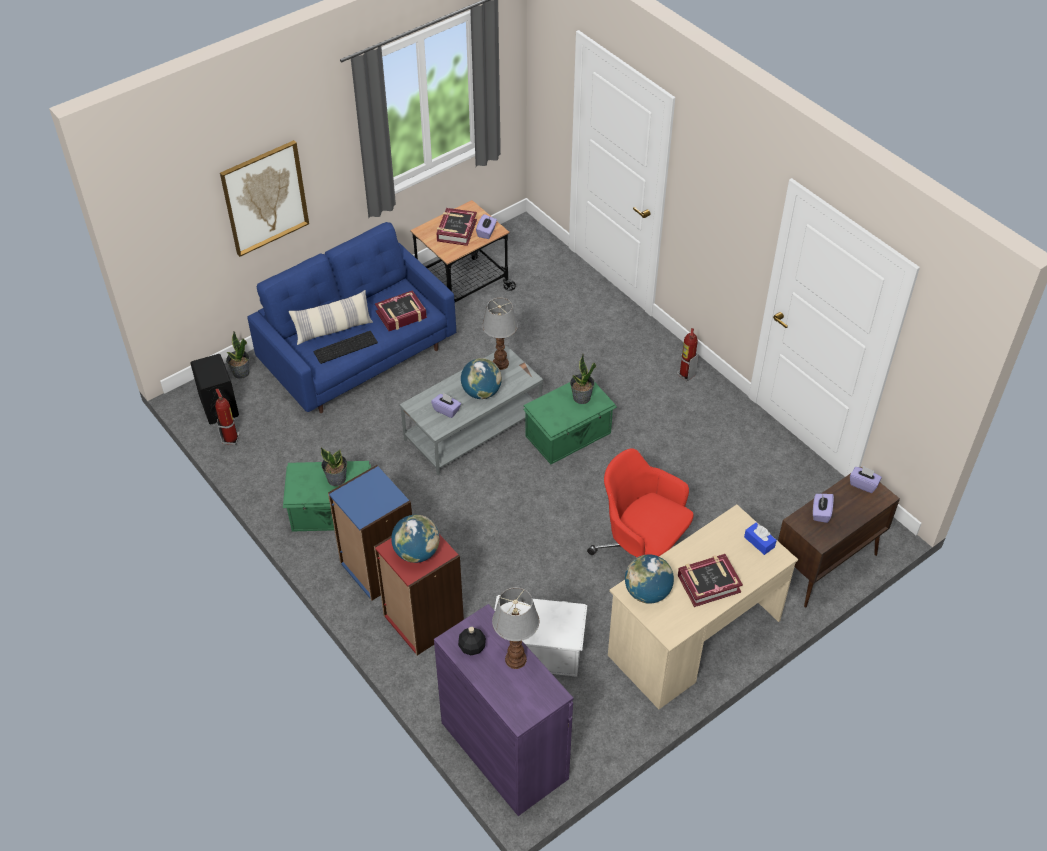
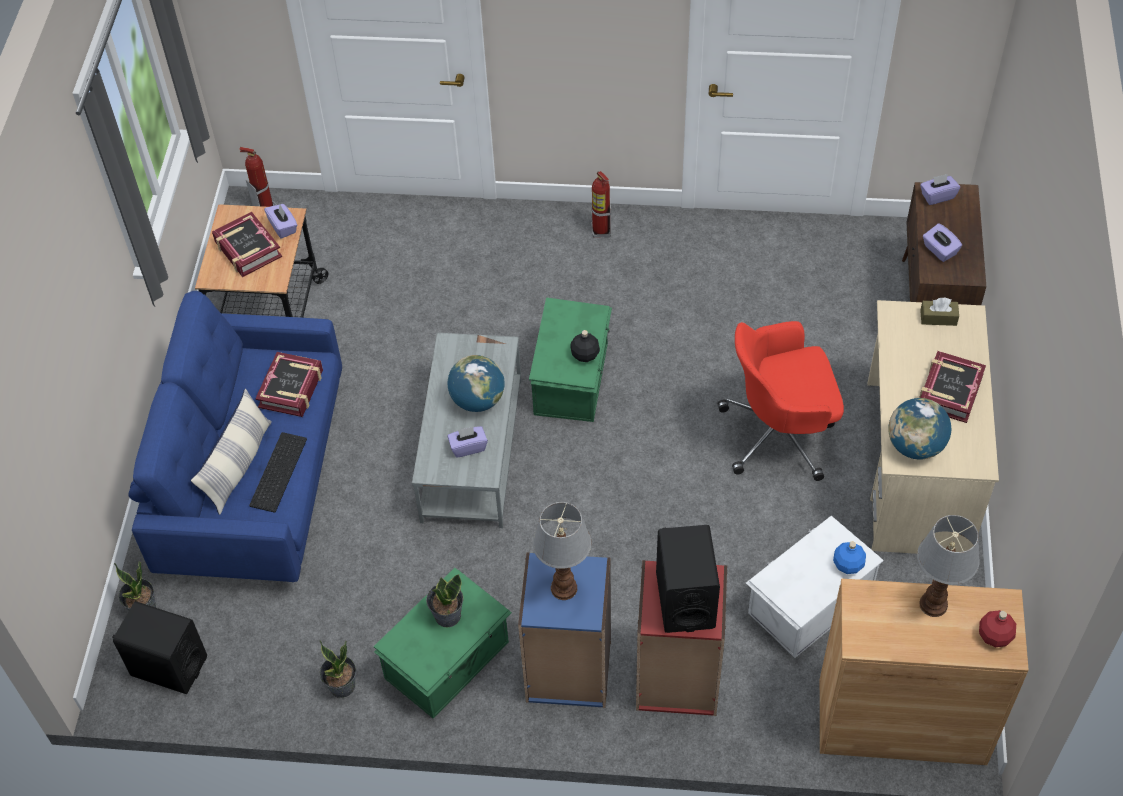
camera: 45 degrees left, 5 degrees up
fire extinguisher [215,389,240,445] -> fire extinguisher moved to [239,147,277,207]
picture [220,140,309,257] -> none
globe [391,515,440,563] -> black speaker [656,525,720,633]
purple cabinet [434,604,573,816] -> brown cabinet [820,579,1029,765]
black bottle [458,626,486,655] -> black bottle moved to [570,330,600,362]
table lamp [482,297,518,370] -> table lamp moved to [533,502,591,600]
potted plant [570,354,596,404] -> potted plant moved to [320,640,356,698]
blue tissue box [744,523,777,555] -> brown tissue box [920,297,959,326]
none -> blue bottle [833,541,866,574]
none -> red bottle [979,610,1016,647]

